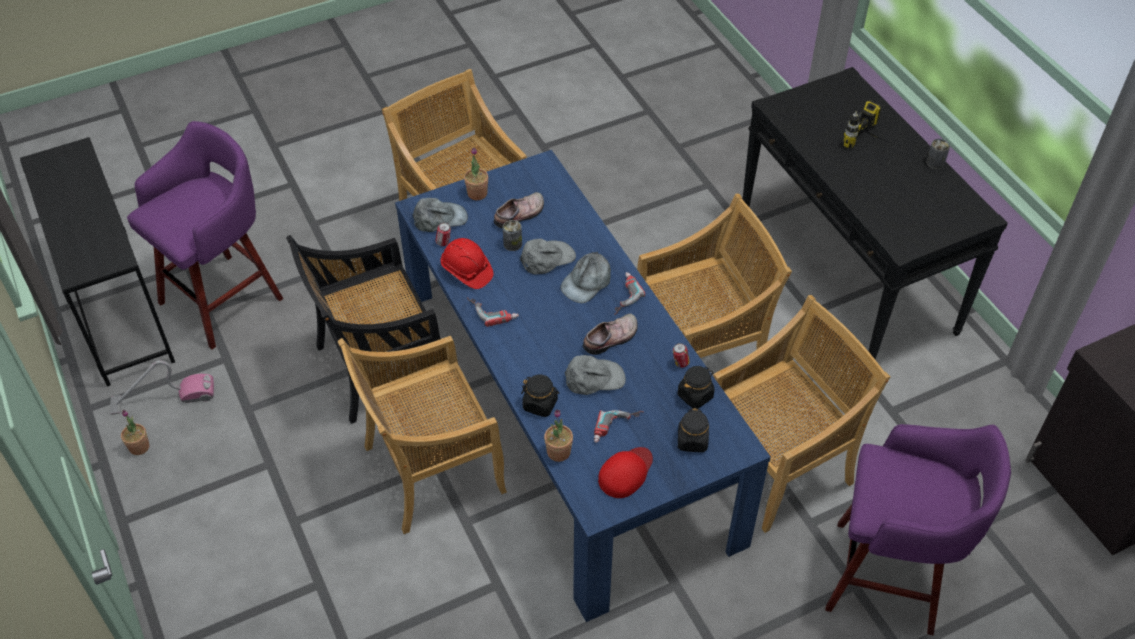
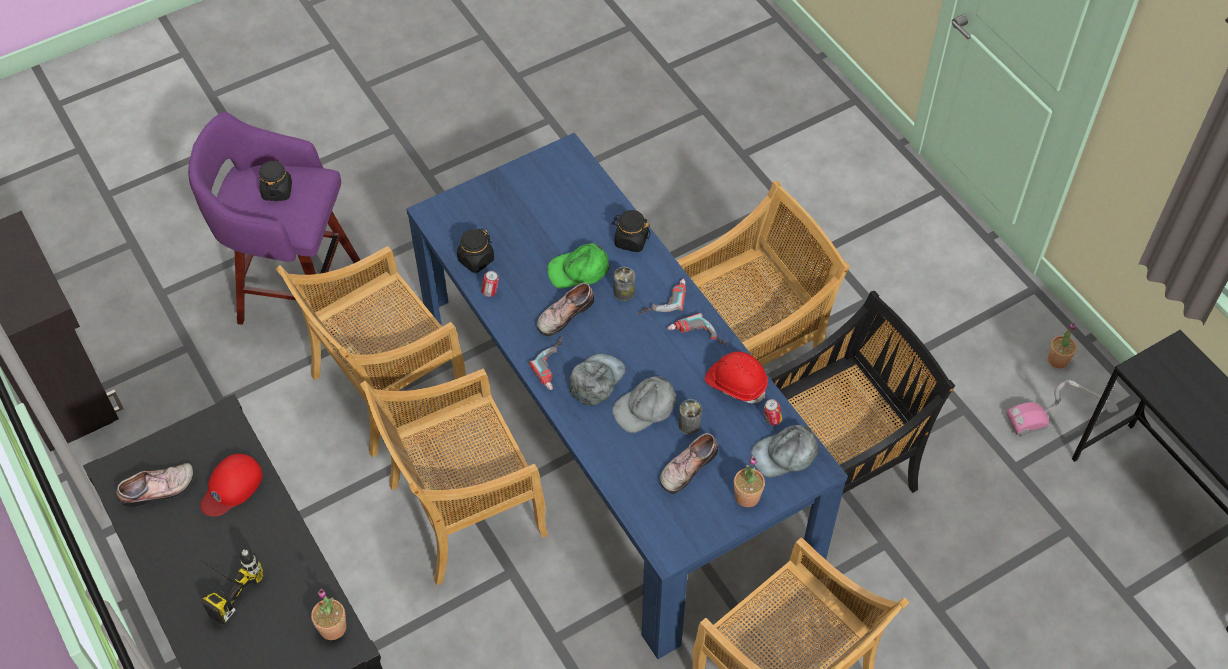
camera: 175 degrees right, 5 degrees up
purple stool [127,121,283,349] -> none
potted plant [544,410,573,462] -> potted plant moved to [311,589,346,640]
grey cap [565,355,626,395] -> green cap [547,243,610,289]
power drill [594,410,644,443] -> power drill moved to [638,279,686,314]
red cap [598,447,653,498] -> red cap moved to [200,454,263,516]
black jar [678,408,709,452] -> black jar moved to [259,159,292,201]
can [926,139,950,169] -> can moved to [614,267,635,301]
none -> shoe [116,463,194,507]

